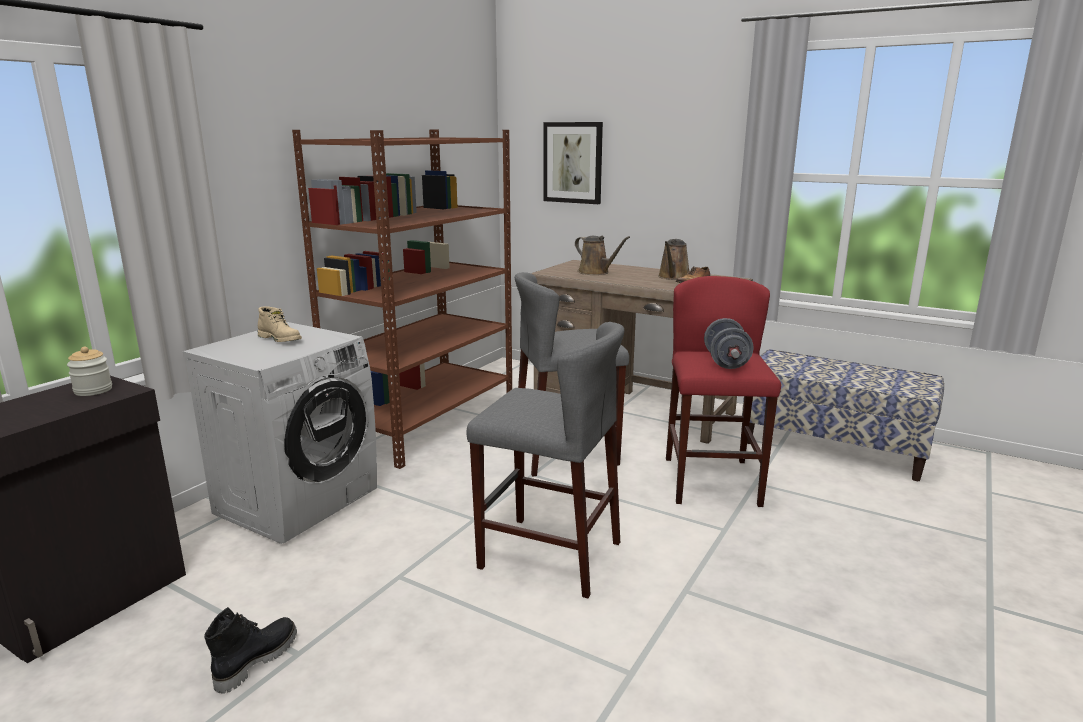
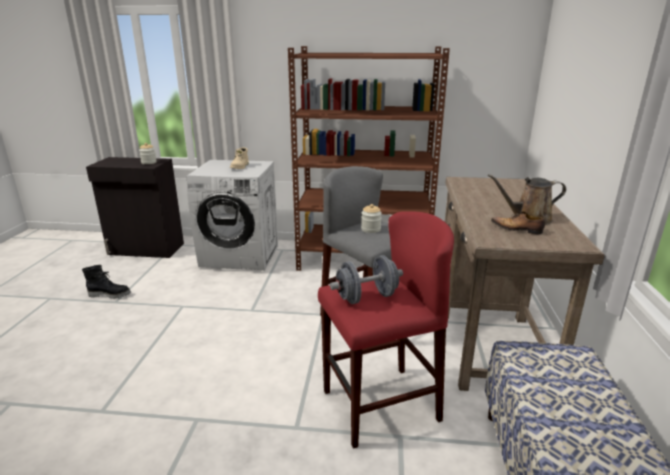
camera: 65 degrees right, 5 degrees up
grey stool [467,322,624,598] -> none
picture [543,122,603,204] -> none
brown watering can [575,236,630,275] -> none
none -> jar [361,204,382,233]

